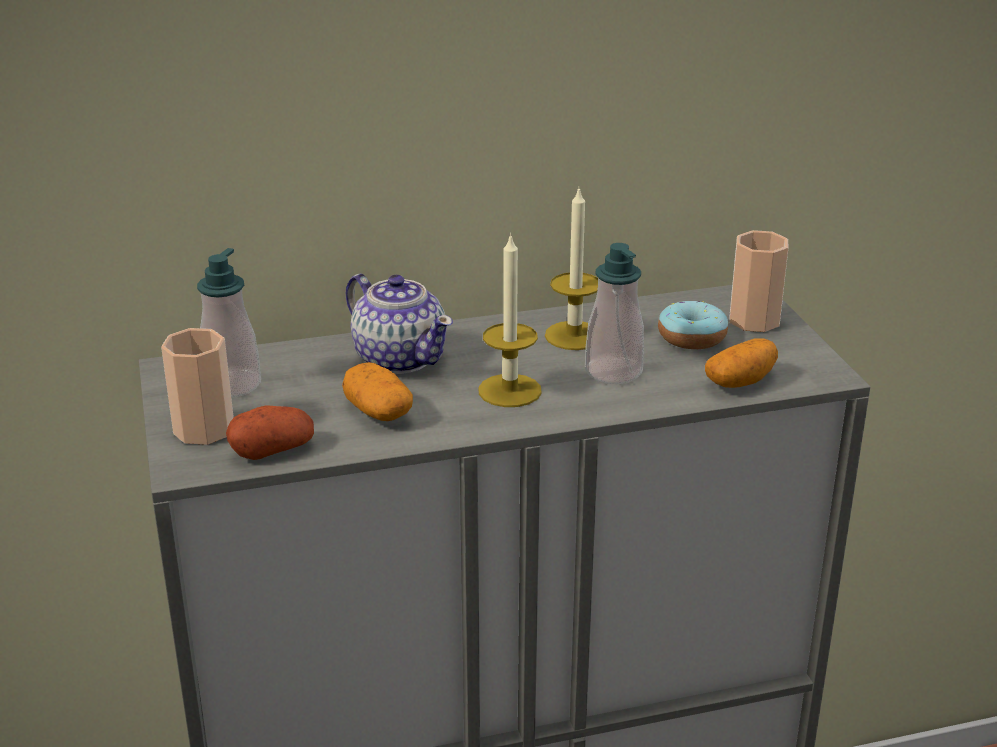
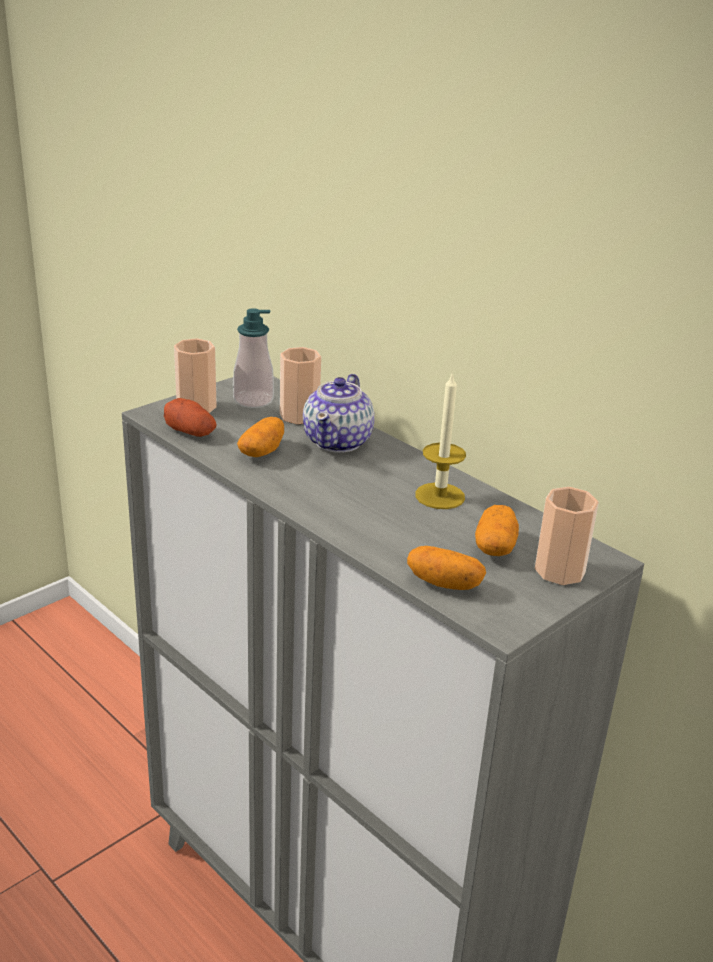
camera: 60 degrees right, 0 degrees up
candle [479,233,542,407] -> none
soap dispenser [585,243,644,384] -> none
donut [658,301,728,349] -> potato [475,505,519,556]
none -> cup [280,347,321,424]

